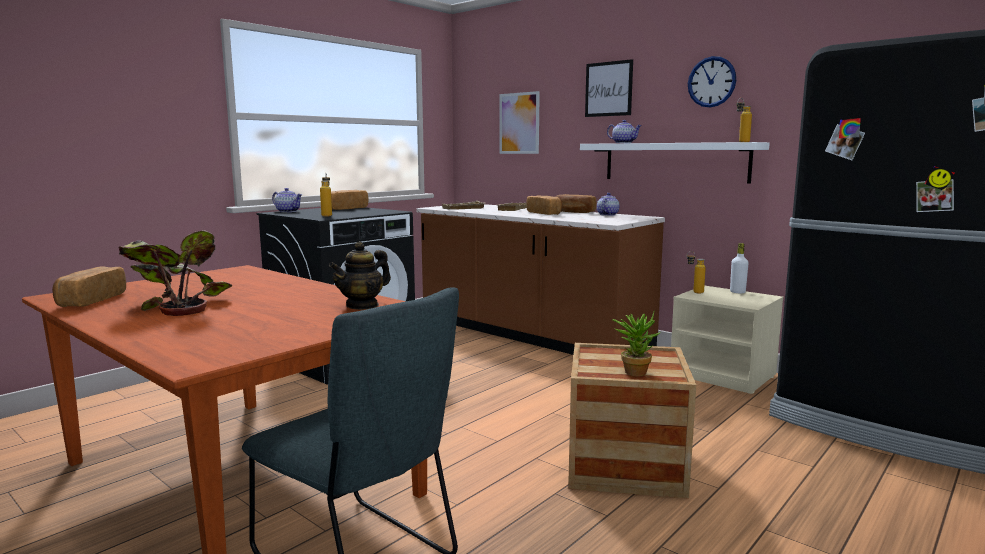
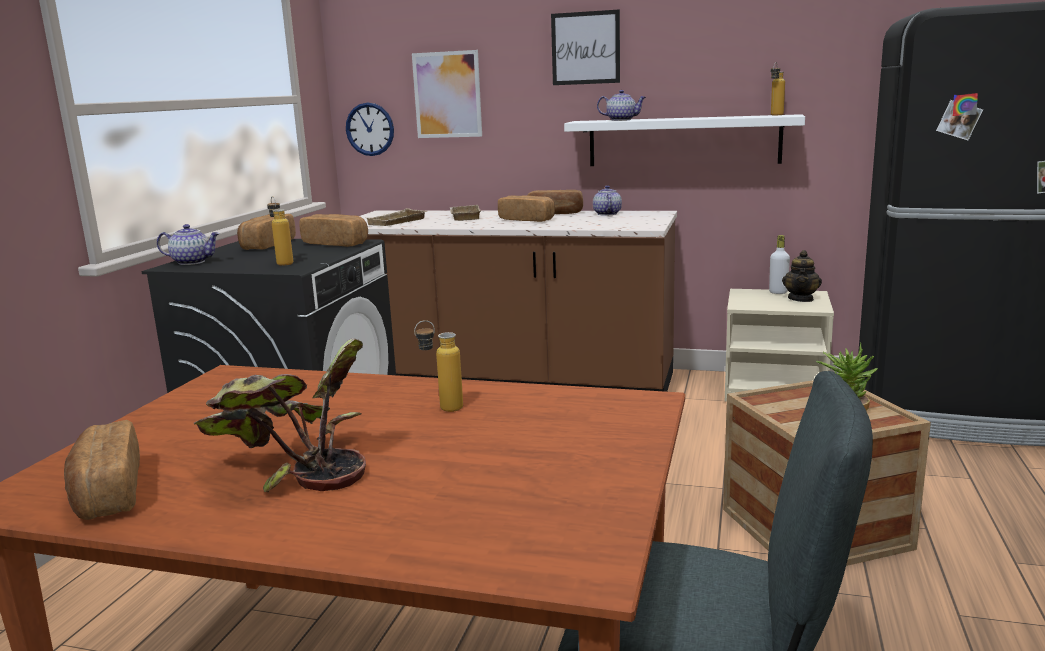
camera: 25 degrees left, 5 degrees up
teapot [329,241,391,310] -> teapot moved to [782,250,822,302]
bottle [686,252,706,293] -> bottle moved to [414,320,463,412]
wall clock [688,56,736,107] -> wall clock moved to [346,103,394,156]
none -> bread [299,214,368,247]

